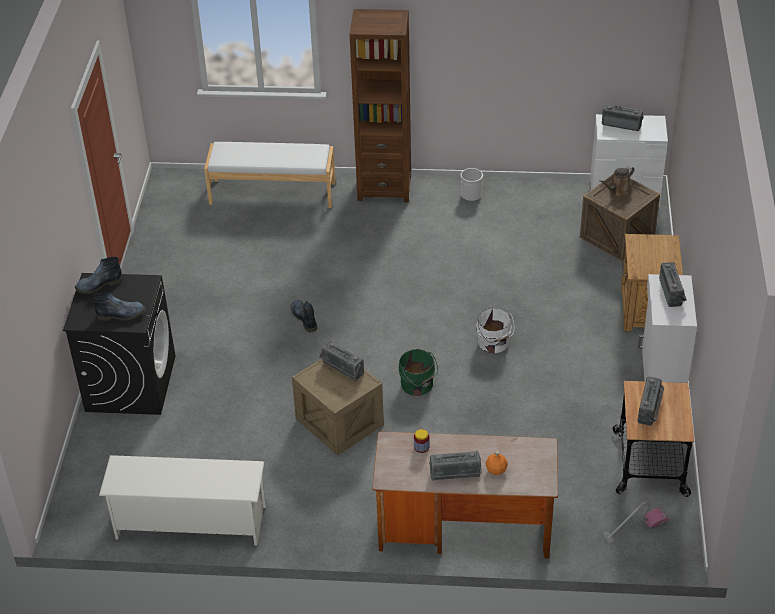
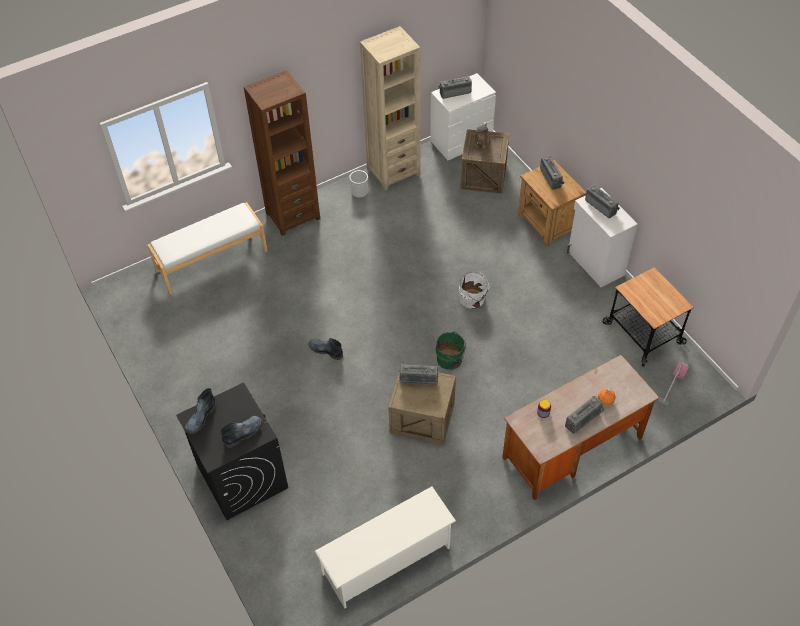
camera: 35 degrees left, 10 degrees up
radio [637,376,664,426] -> radio moved to [540,156,565,190]
none -> beige bookcase [360,26,420,191]

